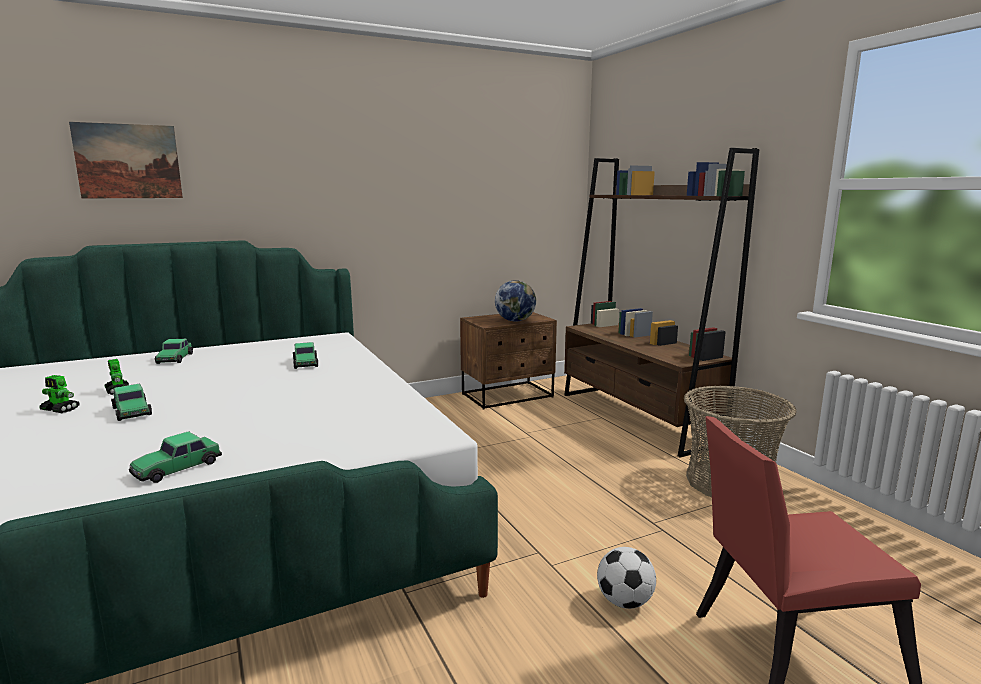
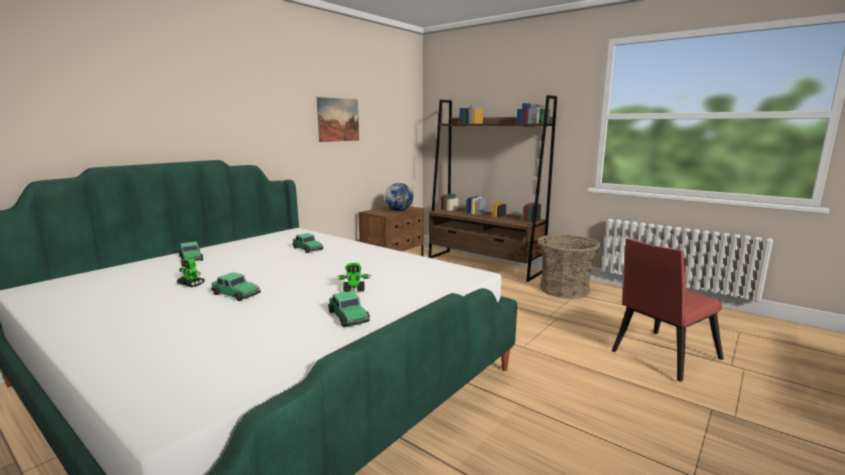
camera: 25 degrees left, 0 degrees up
toy robot [39,375,80,413] -> toy robot moved to [337,263,371,292]
picture [69,122,183,198] -> picture moved to [317,97,359,142]
toy car [129,431,222,483] -> toy car turned 45 degrees counterclockwise [328,291,370,327]
football [597,547,656,609] -> none

